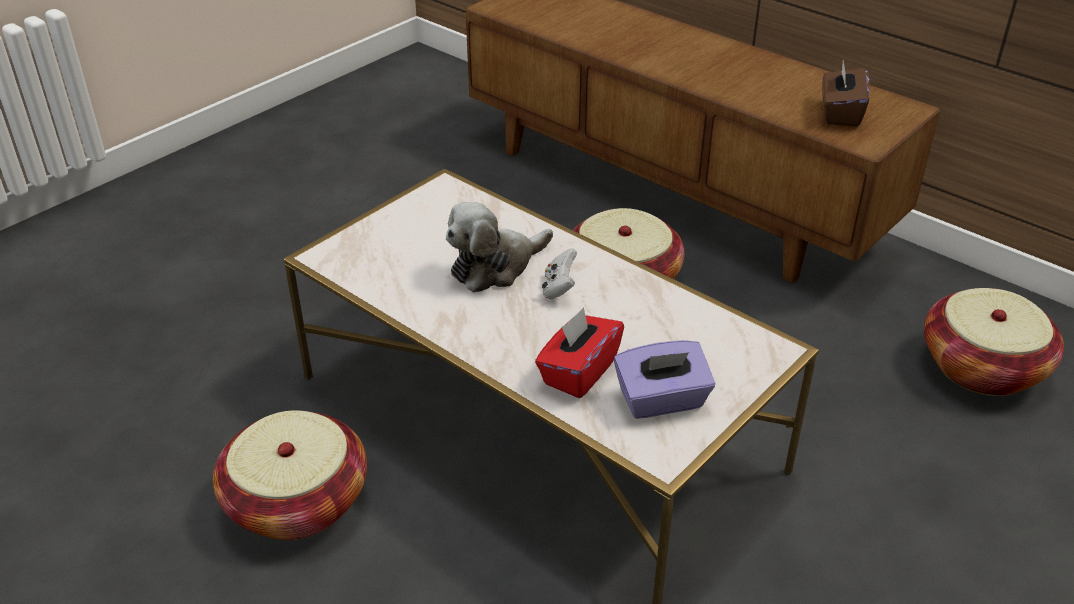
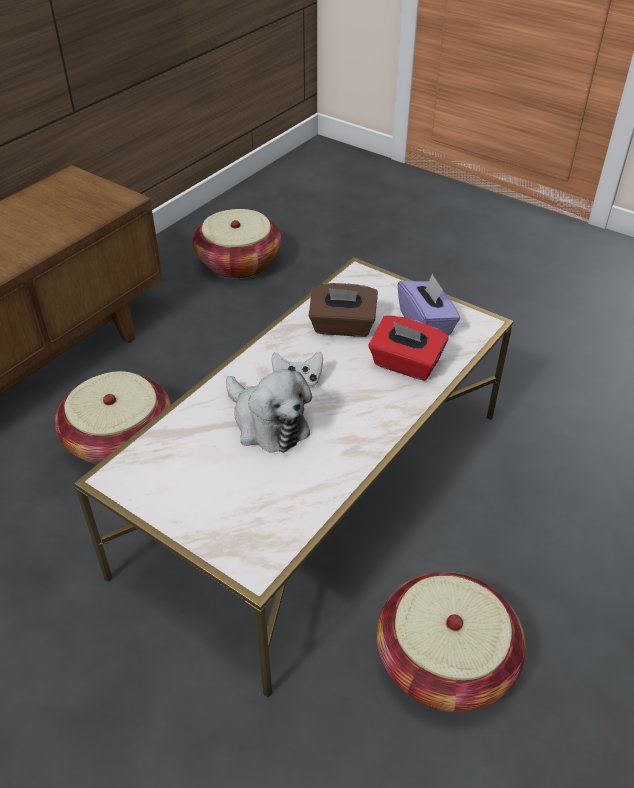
camera: 95 degrees left, 5 degrees up
brown tissue box [822,60,870,127] -> brown tissue box moved to [309,283,378,337]

